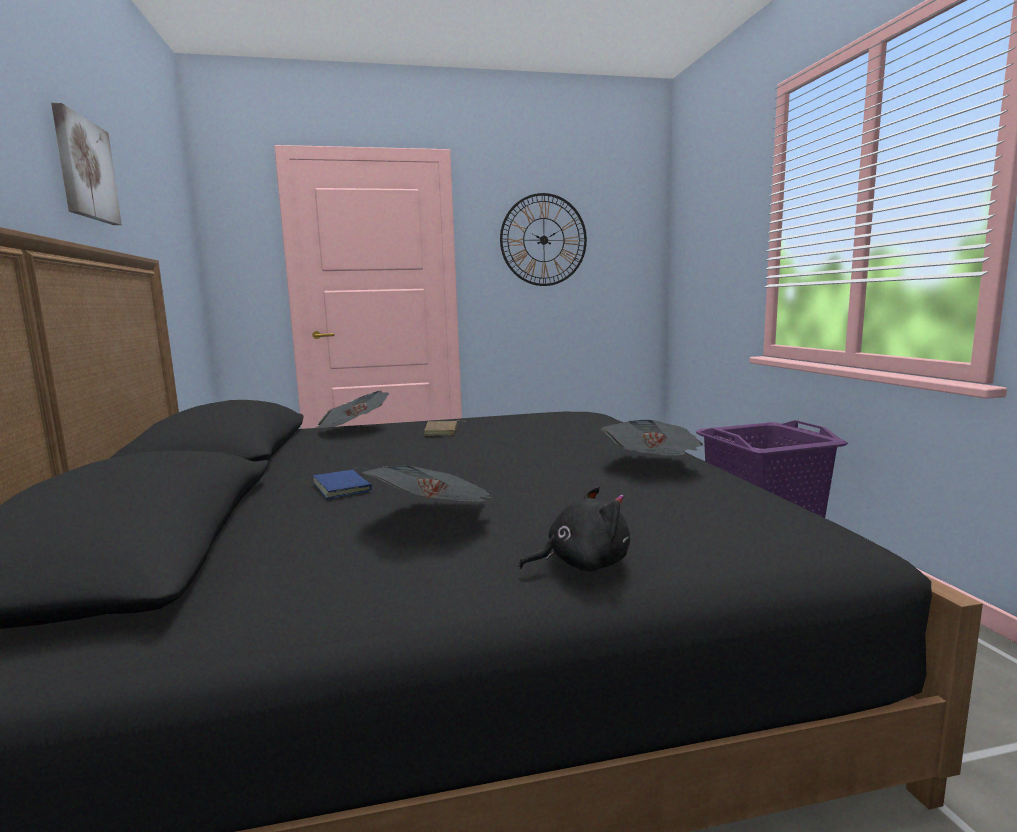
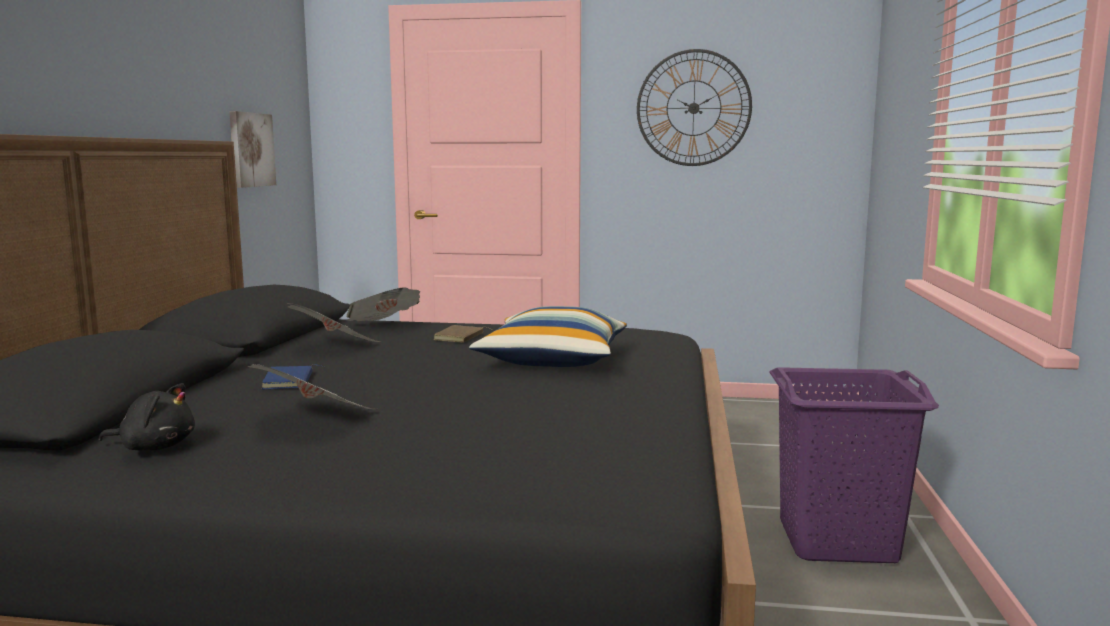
camera: 20 degrees right, 0 degrees up
picture [51,103,122,225] -> picture moved to [229,111,276,188]
black plush toy [518,486,630,572] -> black plush toy moved to [99,383,195,451]
newspaper [601,420,703,456] -> newspaper moved to [287,303,381,342]
none -> pillow [469,306,627,367]

